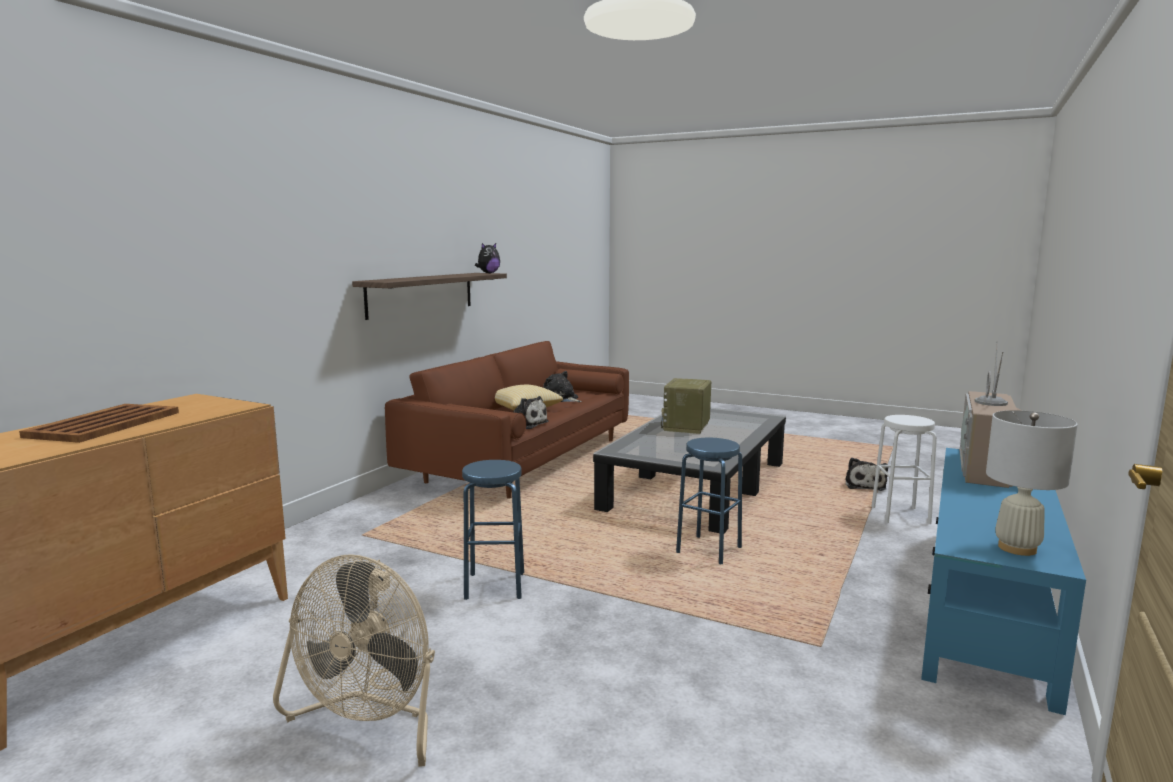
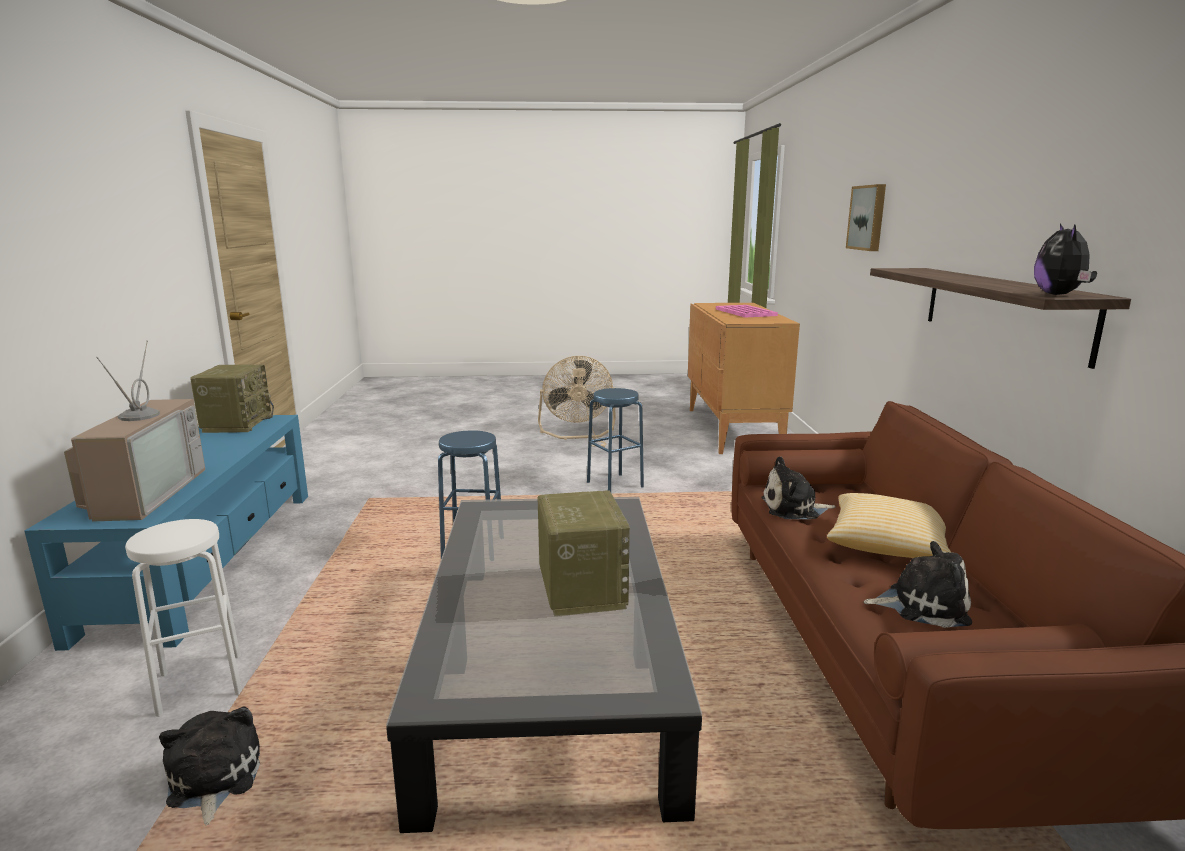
camera: 150 degrees right, 5 degrees up
brown tray [19,404,179,443] -> pink tray [716,305,778,318]
white table lamp [986,410,1078,556] -> radio [190,365,274,433]
none -> picture [846,184,886,251]

